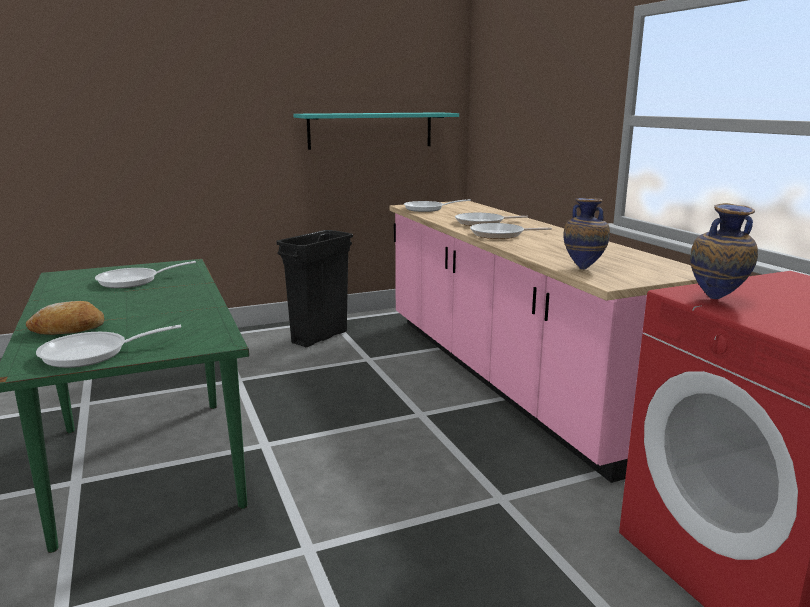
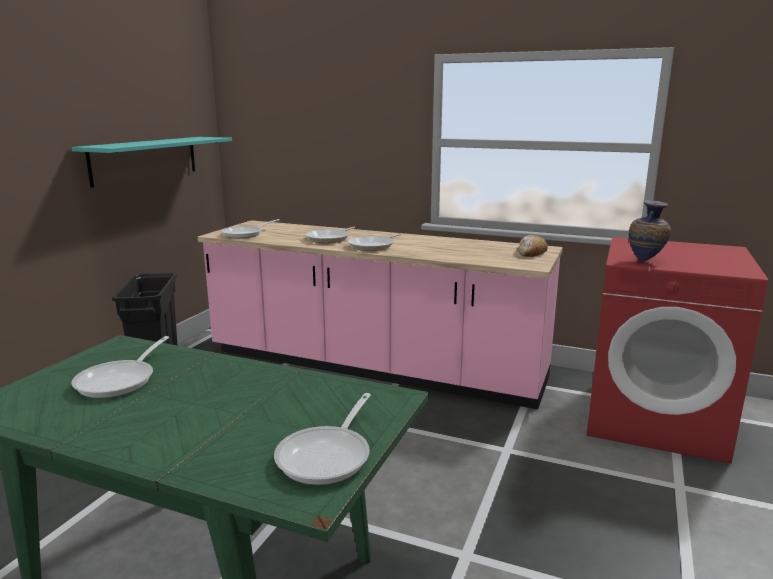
camera: 45 degrees left, 0 degrees up
bread [26,301,104,335] -> bread moved to [517,235,548,257]
vase [563,198,610,269] -> none

